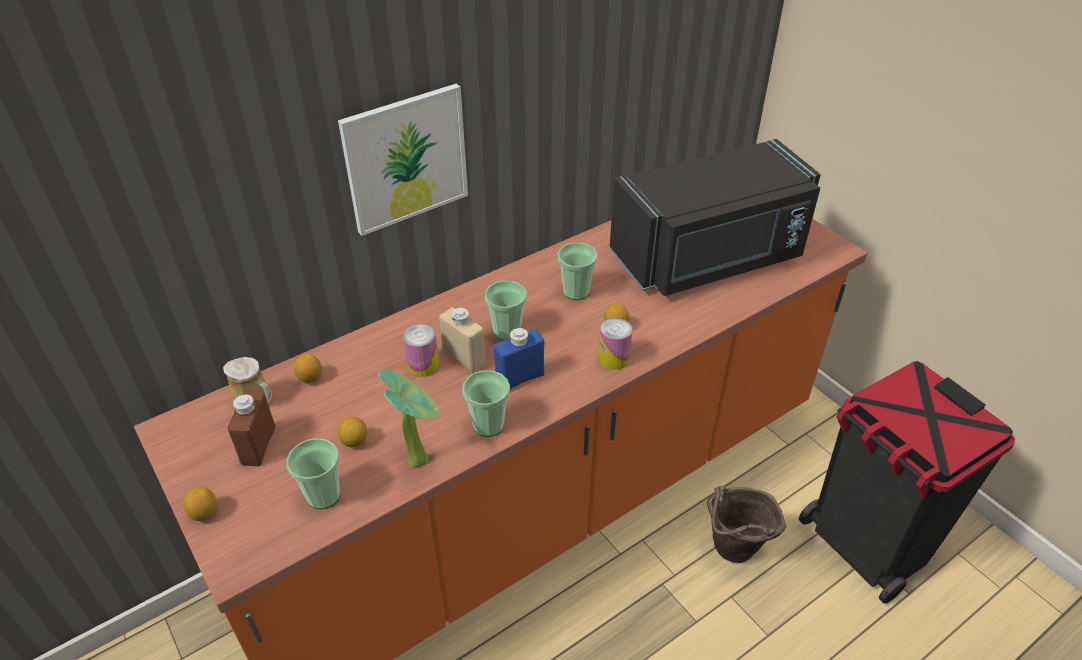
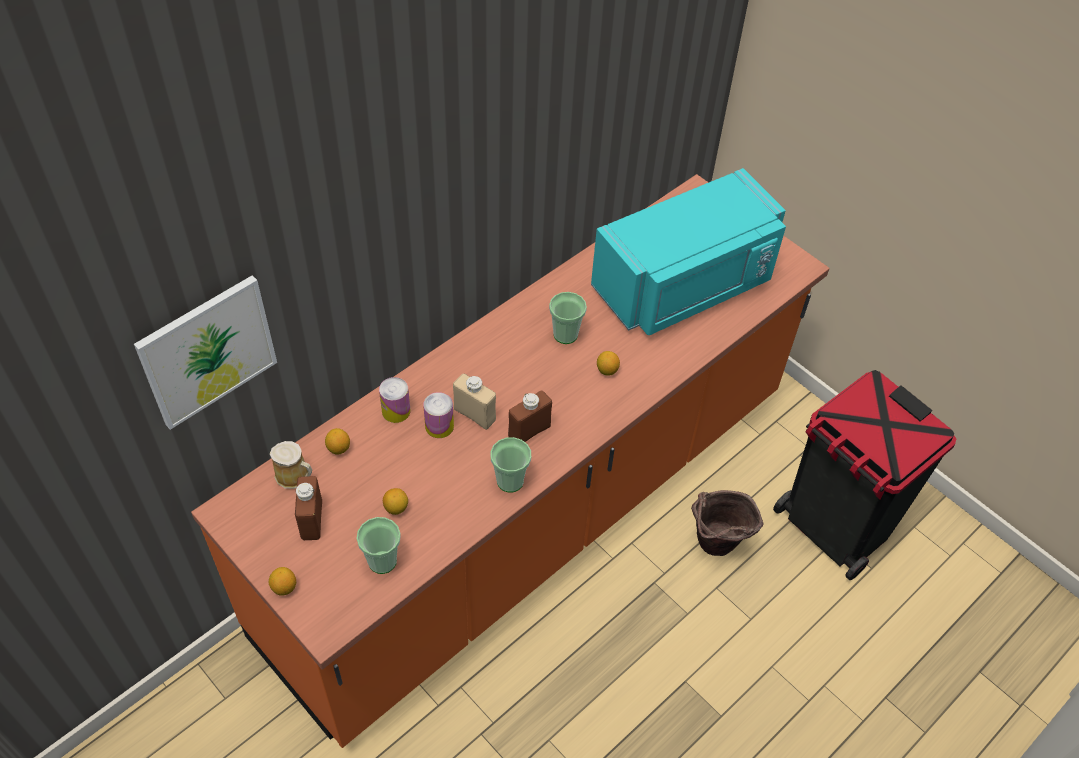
camera: 10 degrees left, 10 degrees up
picture [338,84,468,236] -> picture moved to [134,275,277,430]
potted plant [378,370,440,468] -> none
cup [485,281,527,341] -> none
blue bottle [494,328,544,389] -> brown bottle [508,391,552,442]
can [598,318,632,370] -> can moved to [379,377,410,423]
black microwave [609,139,821,296] -> turquoise microwave [591,168,786,335]

